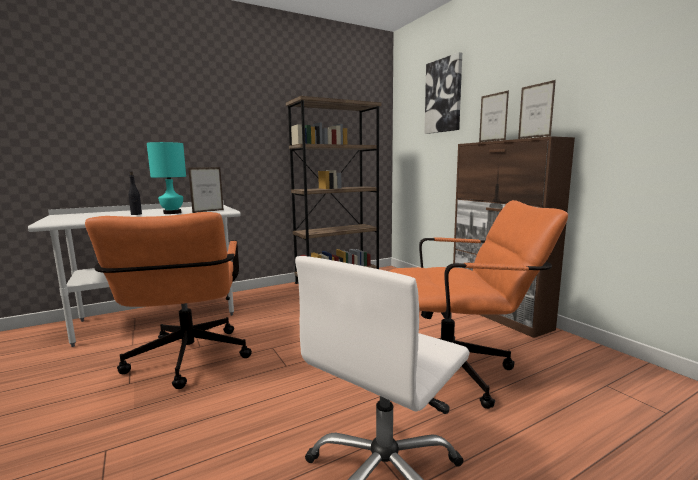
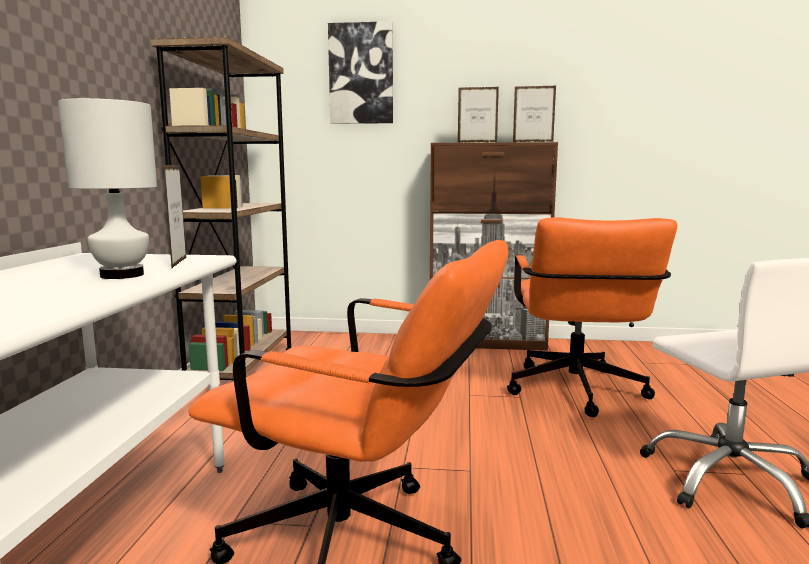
camera: 55 degrees left, 0 degrees up
black bottle [128,171,142,215] -> none
turquoise table lamp [147,142,186,214] -> white table lamp [58,98,157,279]
orange office chair [389,200,568,409] -> orange office chair turned 150 degrees clockwise [507,217,677,417]

